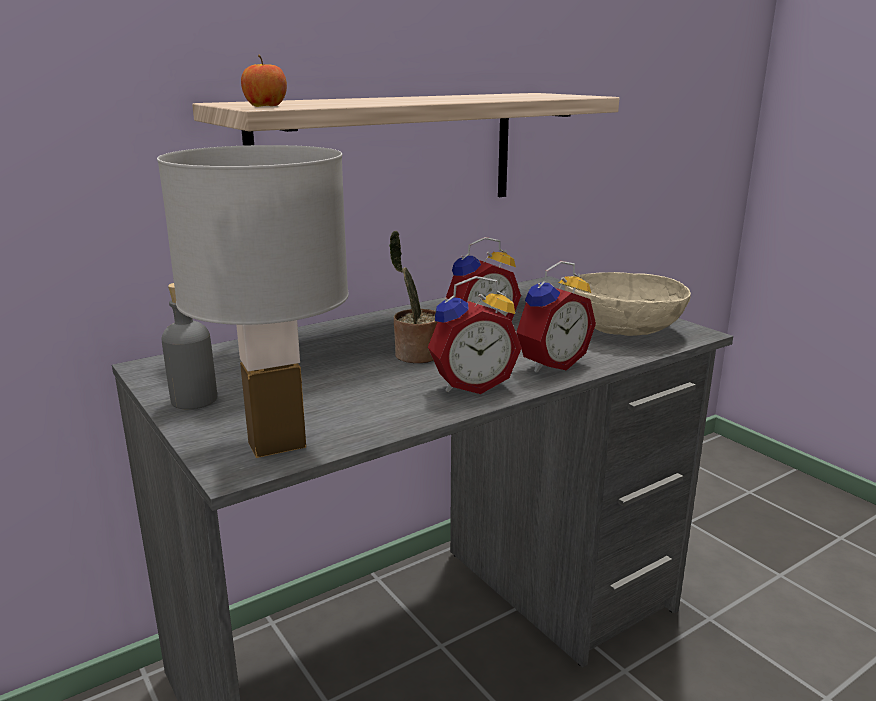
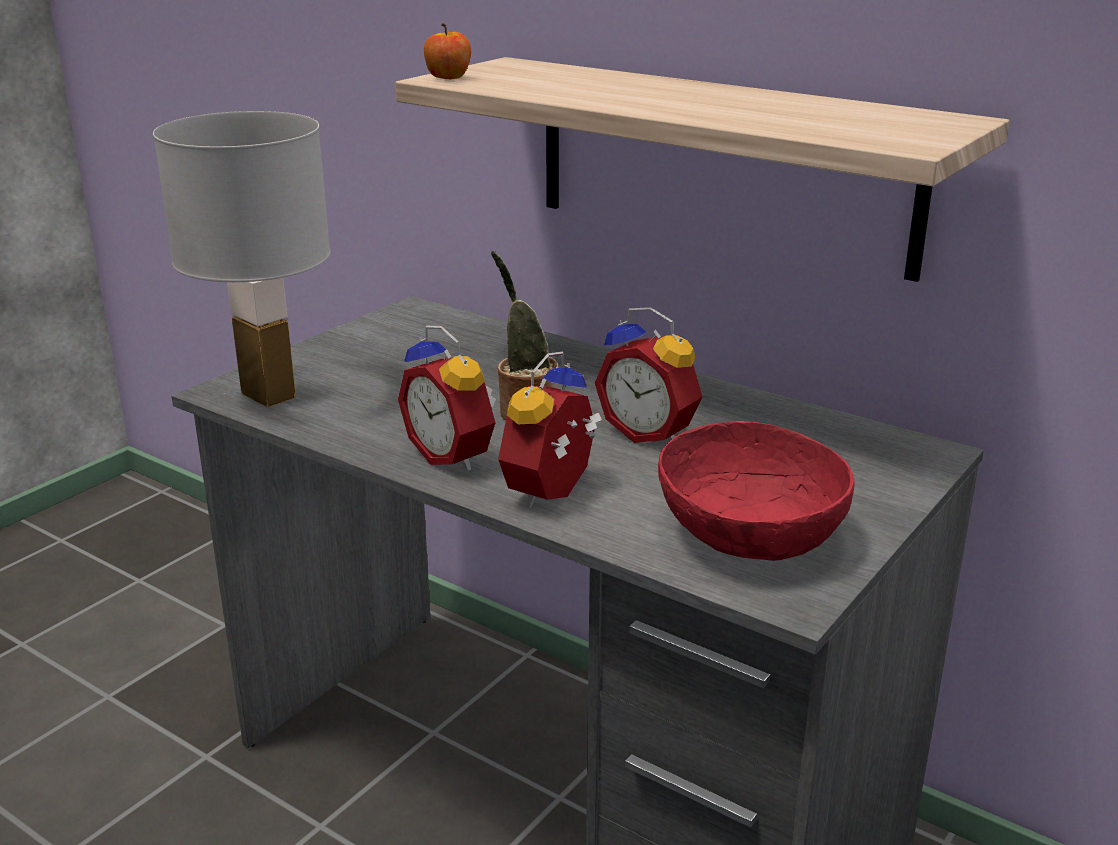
camera: 70 degrees right, 5 degrees up
grey bottle [161,283,217,409] -> none
alarm clock [516,261,596,373] -> alarm clock turned 90 degrees clockwise [498,352,602,508]
beige bowl [565,272,691,336] -> red bowl [658,421,855,561]

